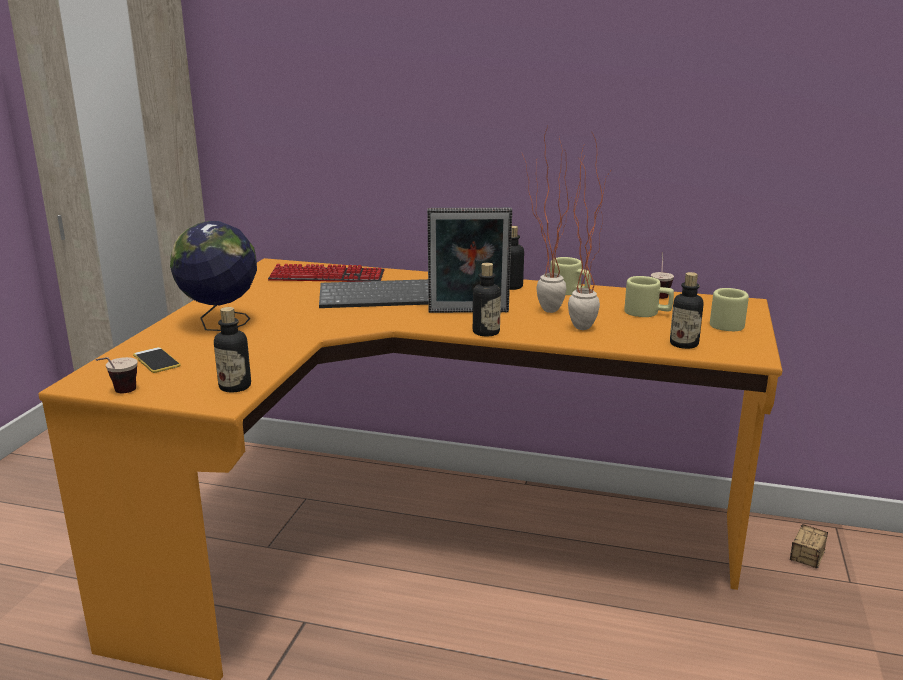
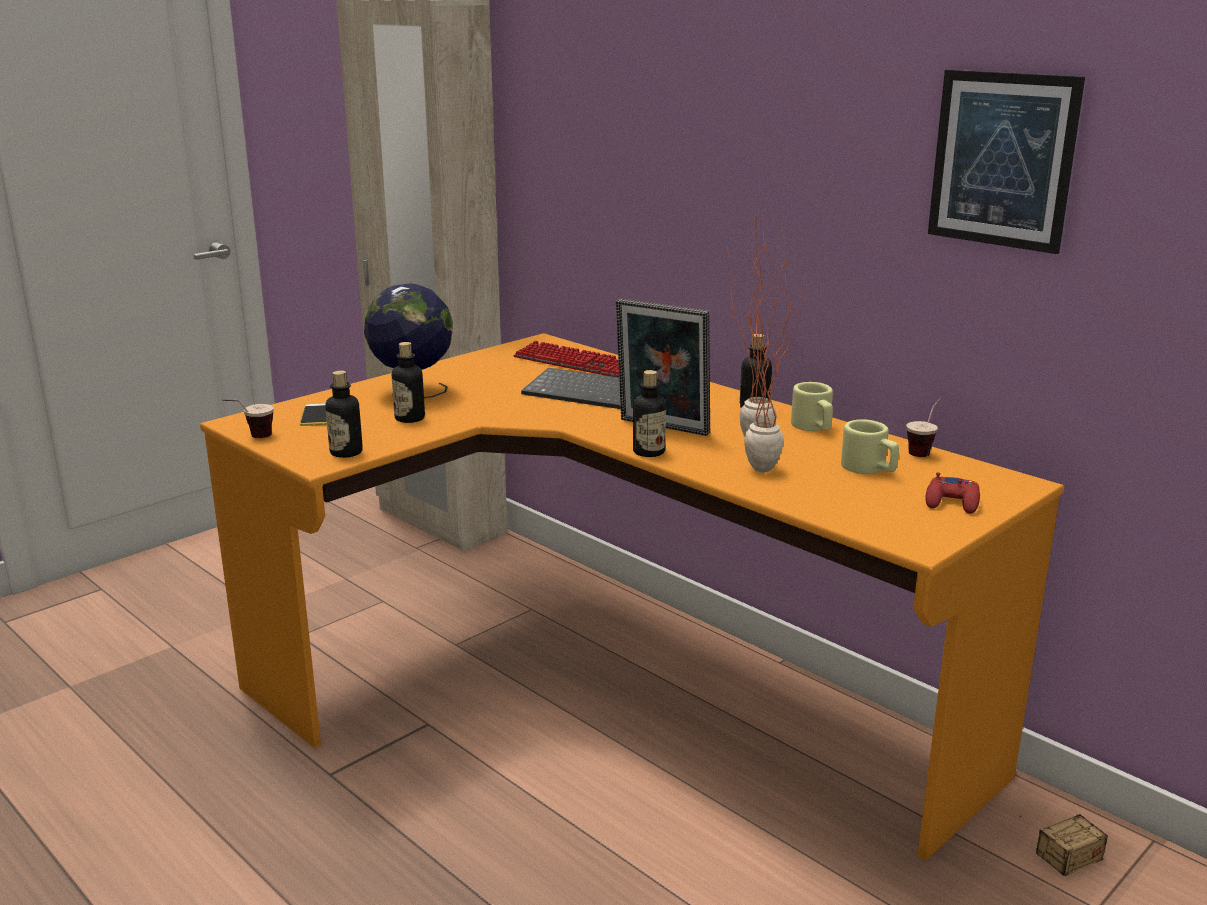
camera: 30 degrees right, 0 degrees up
bottle [670,272,703,349] -> bottle moved to [392,342,425,423]
beige mug [710,288,749,331] -> red game controller [925,472,980,514]
none -> picture [928,70,1085,254]

